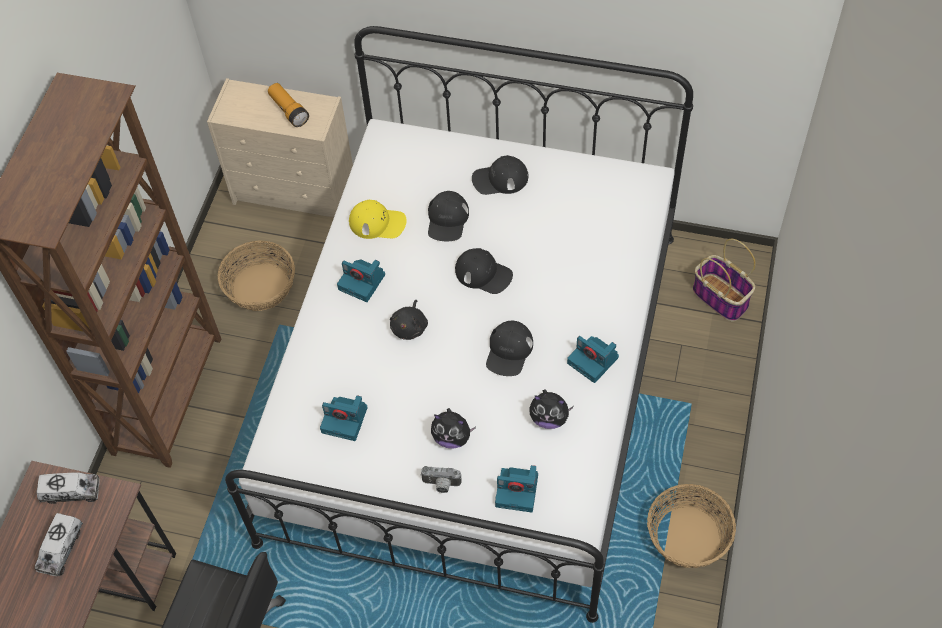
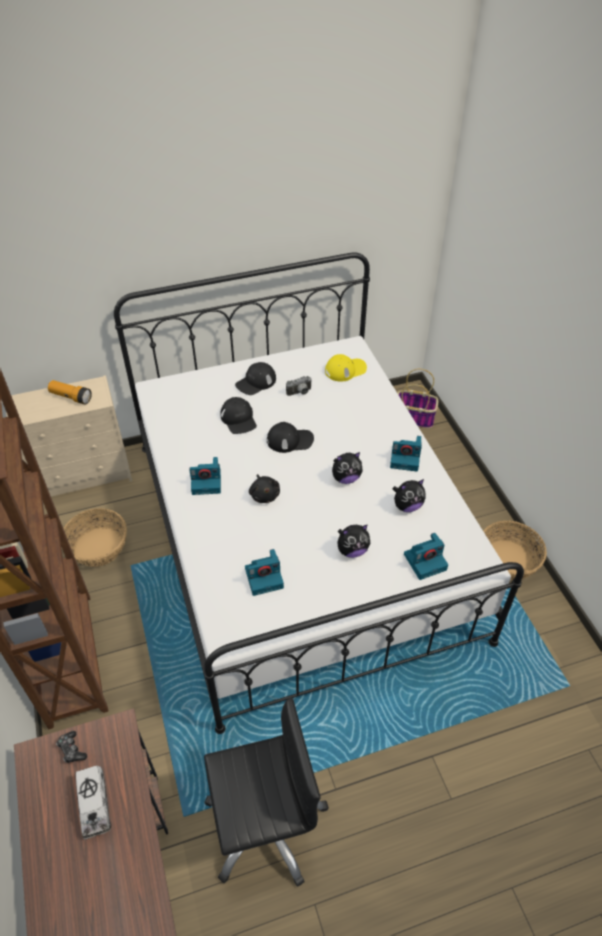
camera: 35 degrees left, 10 degrees down
toy truck [37,473,100,504] -> game controller [56,731,87,763]
yellow cap [349,200,407,239] -> yellow cap moved to [325,354,367,382]
camera [420,466,461,493] -> camera moved to [286,376,312,396]
black cap [486,321,533,376] -> plush toy [332,452,363,484]

